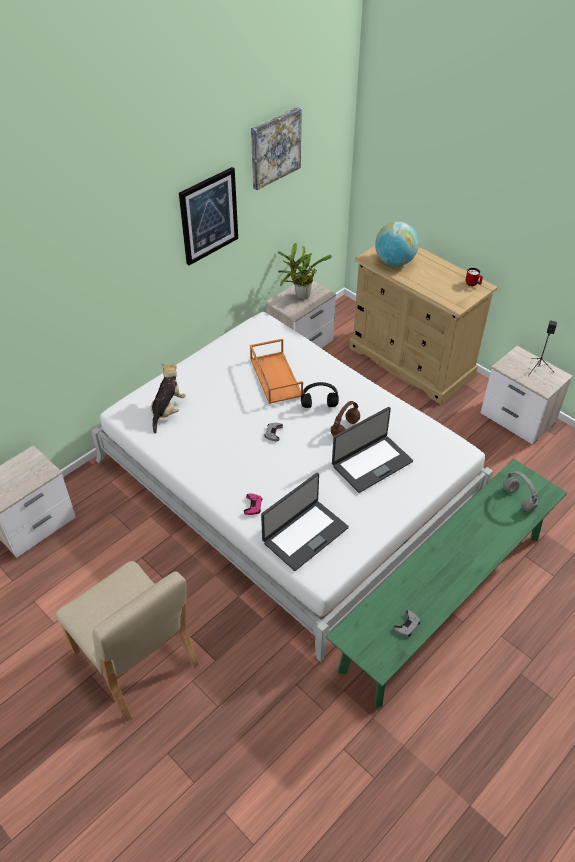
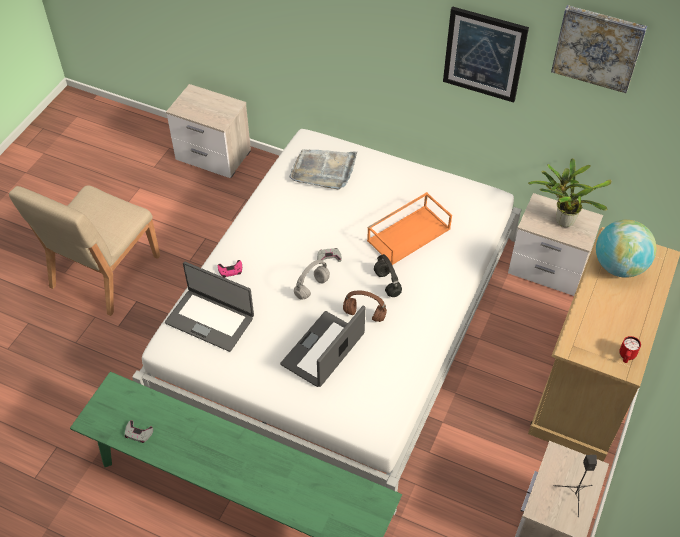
camera: 70 degrees right, 5 degrees up
plush toy [151,362,186,433] -> grey tray [289,149,357,189]
laptop [332,407,413,493] -> laptop turned 90 degrees clockwise [280,305,365,387]
grey headphones [503,471,538,512] -> grey headphones moved to [294,260,330,300]

